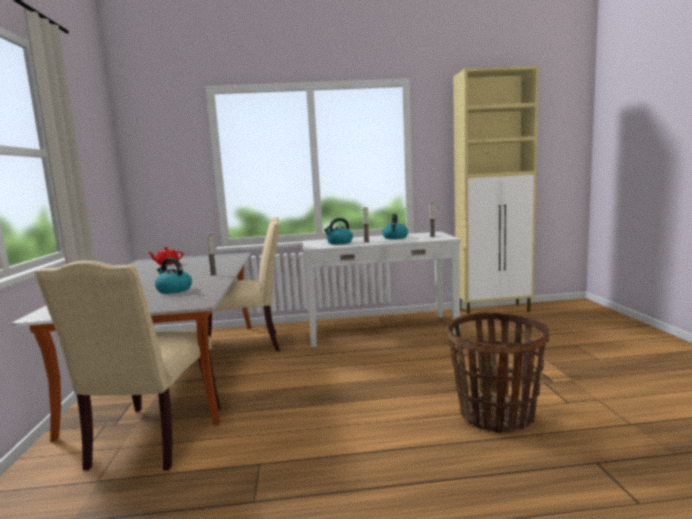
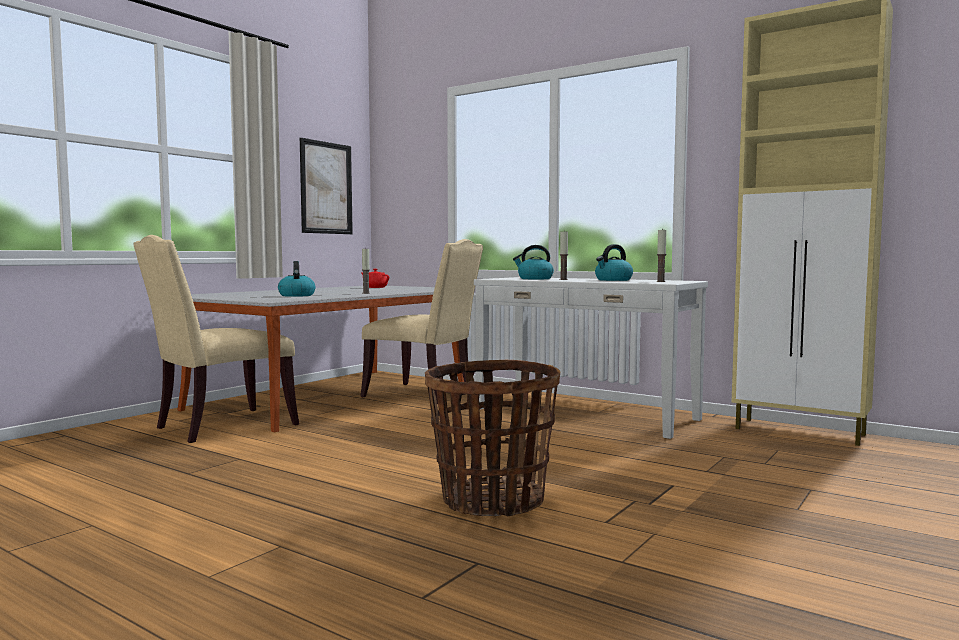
camera: 40 degrees right, 5 degrees down
none -> picture [300,138,353,234]

